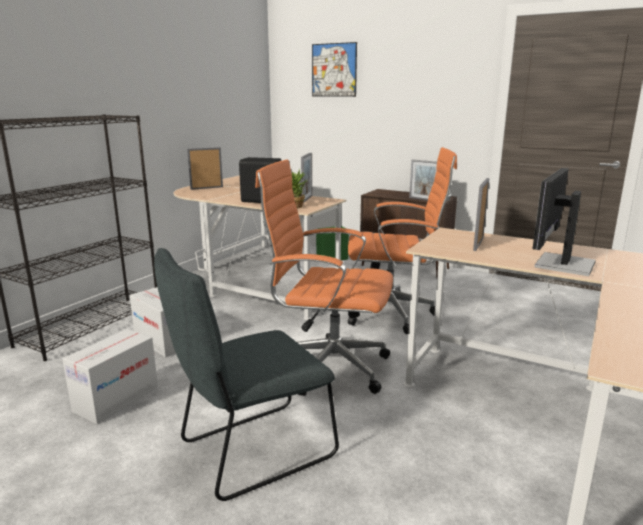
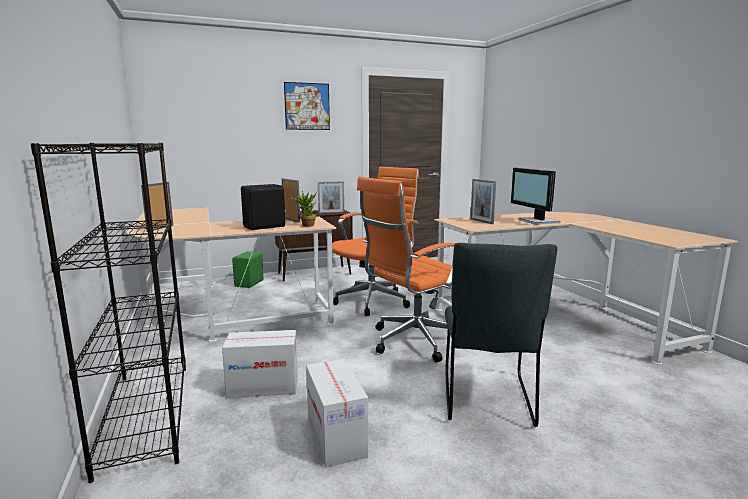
camera: 50 degrees left, 5 degrees down
picture [312,42,357,97] -> picture moved to [284,82,330,130]

